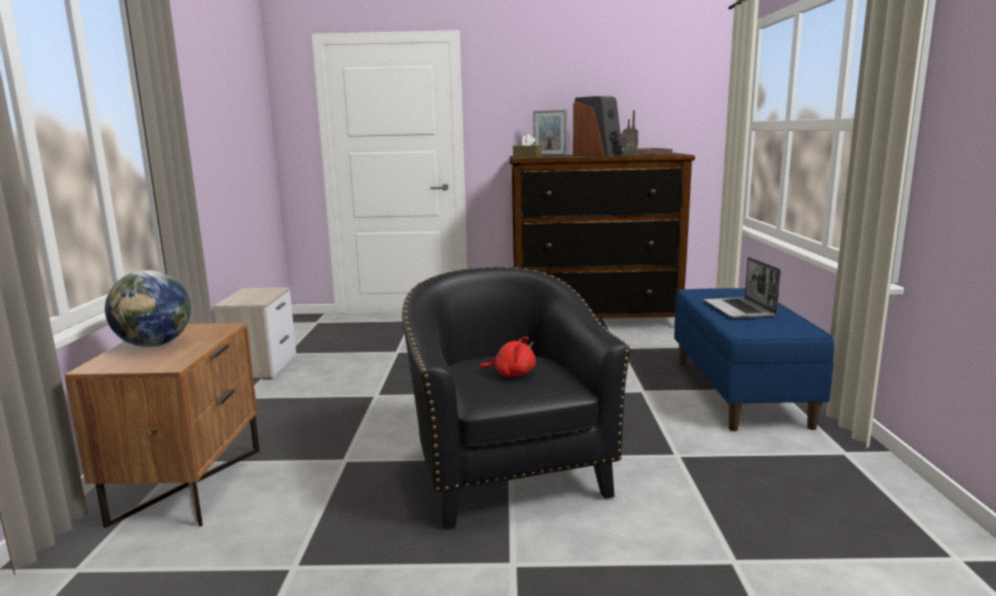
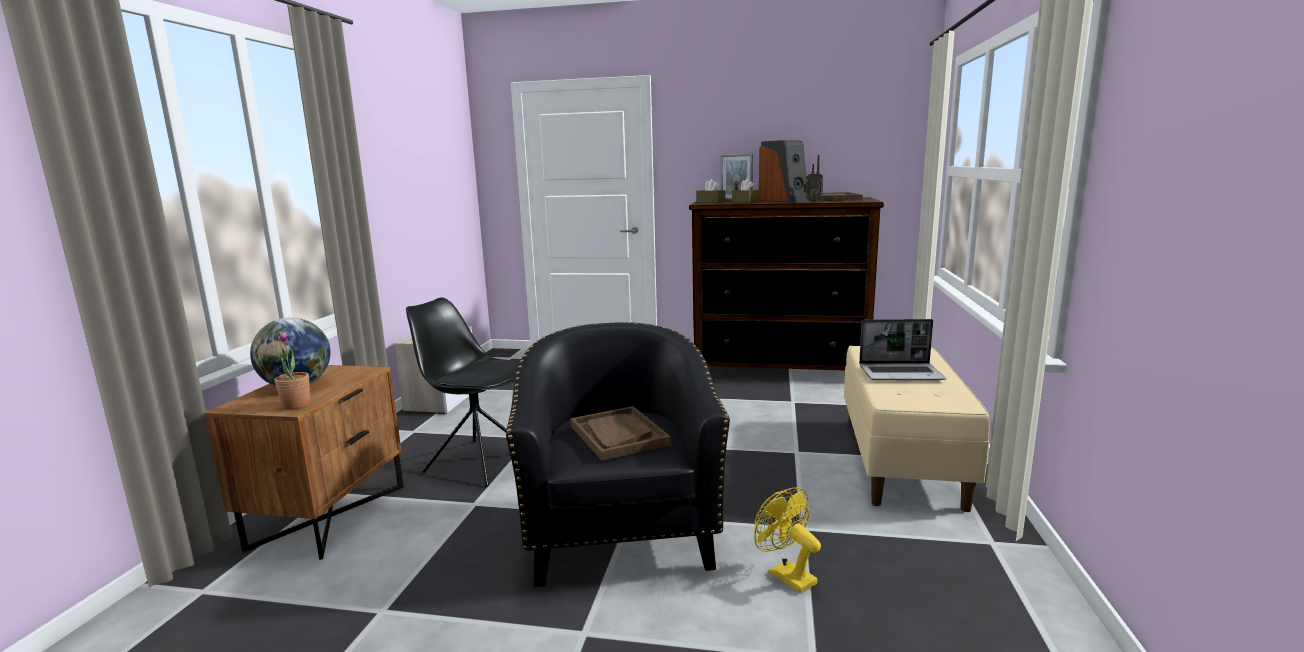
camera: 10 degrees right, 0 degrees up
red plush toy [478,336,536,377] -> brown tray [570,406,671,461]
blue bench [674,288,834,431] -> beige bench [844,346,990,512]
laptop [704,257,781,319] -> laptop turned 90 degrees counterclockwise [859,319,946,380]
none -> potted plant [275,332,310,410]
none -> black chair [406,297,519,487]
none -> brown tissue box [732,178,760,203]
none -> yellow fan [754,487,821,593]

